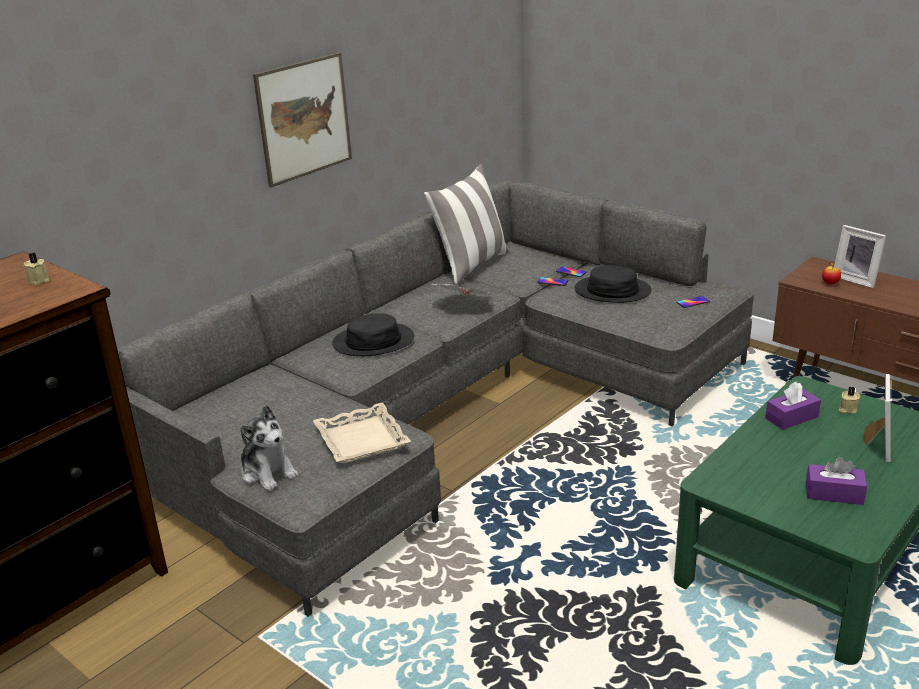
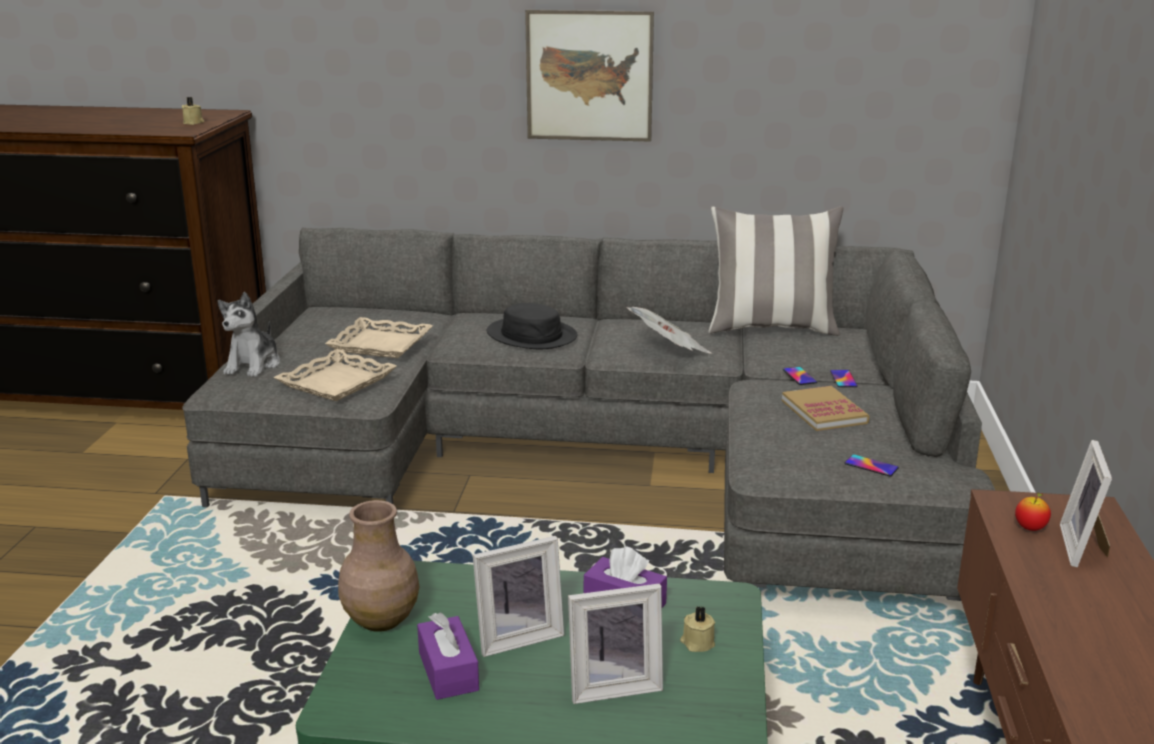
camera: 55 degrees right, 5 degrees down
black hat [575,265,651,303] -> book [782,386,869,431]
none -> beige tray [325,317,433,358]
none -> brown vase [338,500,420,632]
none -> picture frame [473,536,564,657]

